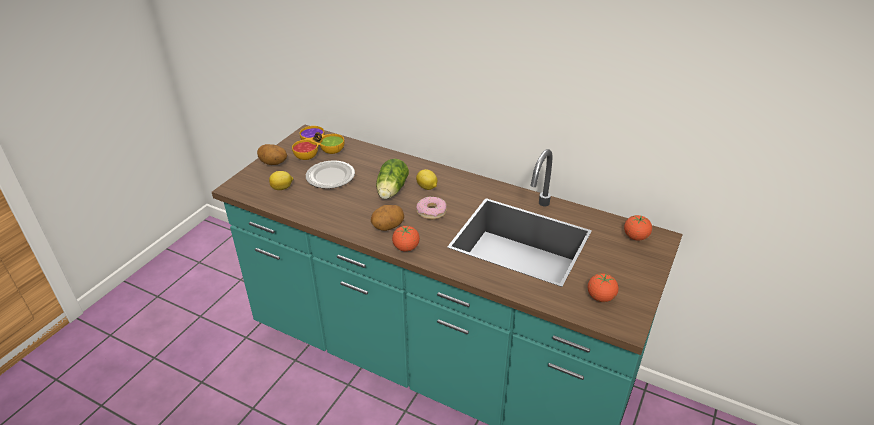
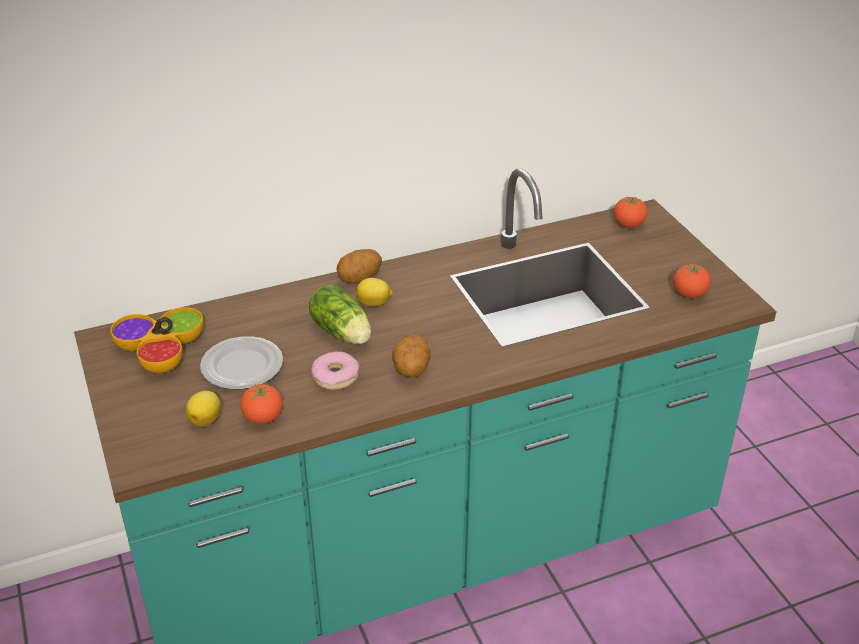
camera: 50 degrees left, 0 degrees up
potato [257,144,287,165] -> potato moved to [337,249,382,284]
tomato [392,226,420,252] -> tomato moved to [240,384,283,424]
donut [416,196,447,220] -> donut moved to [311,351,359,390]

